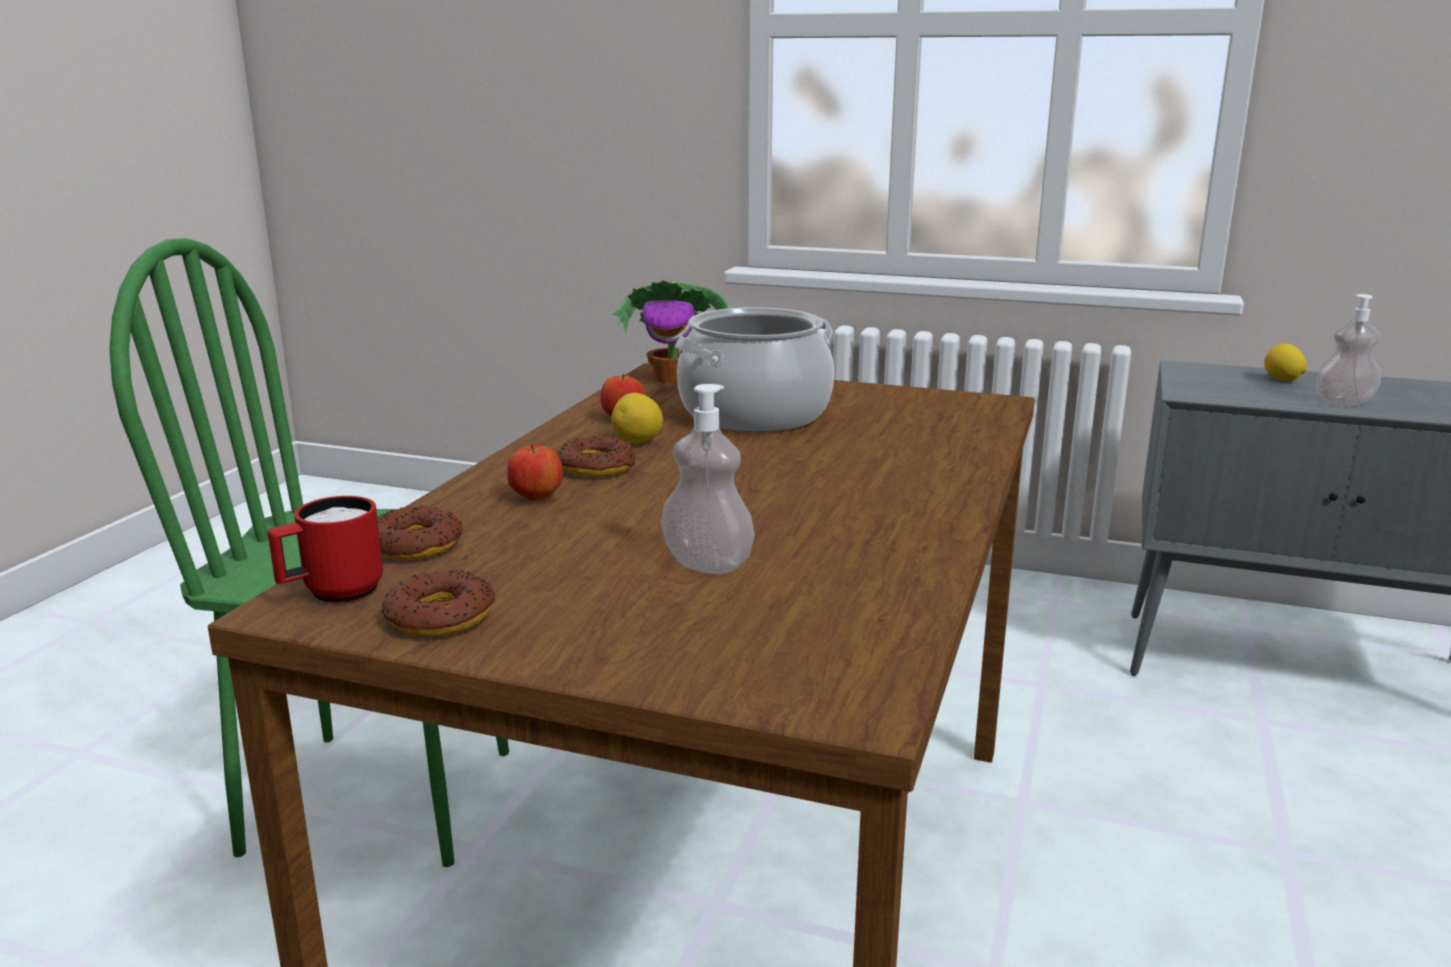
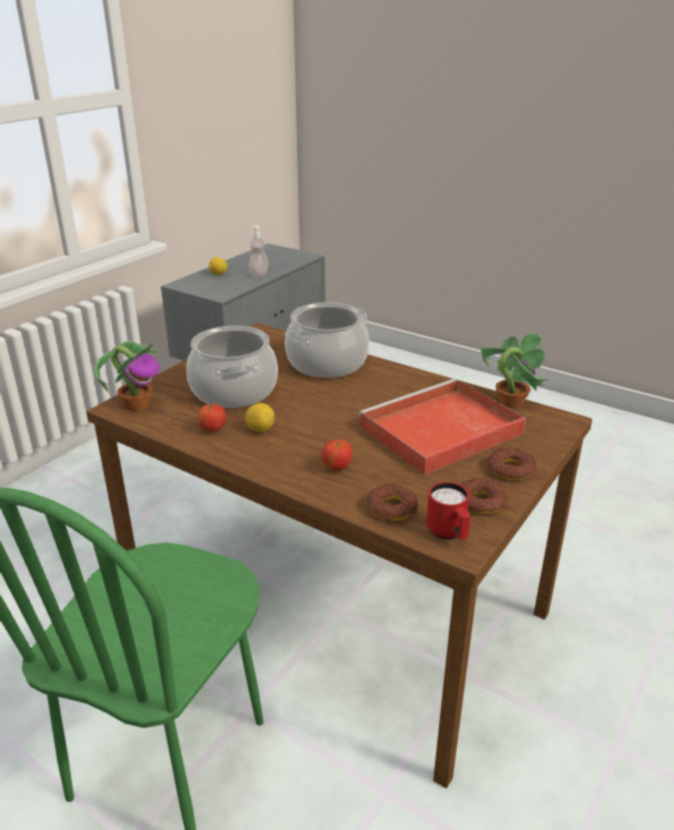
camera: 75 degrees left, 10 degrees up
donut [557,436,636,478] -> donut moved to [488,448,537,480]
soap dispenser [661,384,755,574] -> red tray [358,379,526,475]
none -> cooking pot [285,302,369,378]
none -> potted plant [481,333,550,408]

